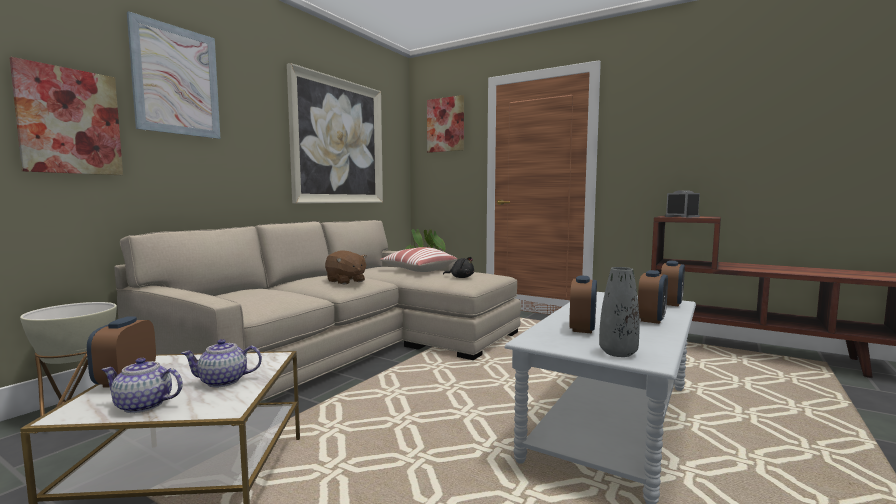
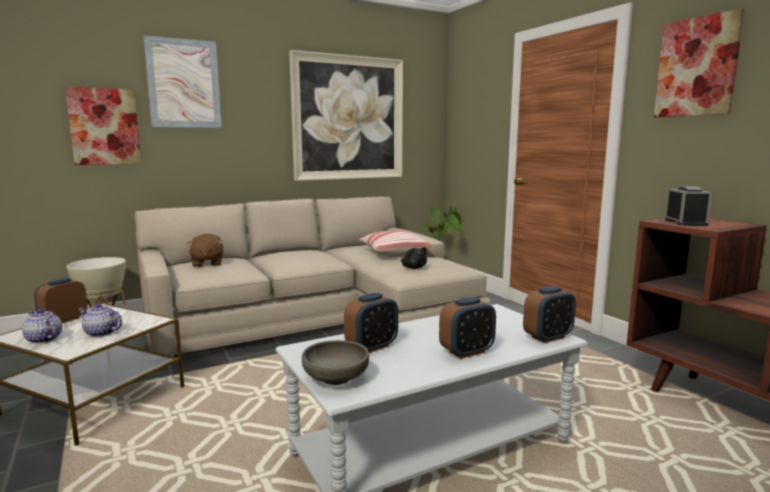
camera: 30 degrees right, 5 degrees up
brown plush toy [325,250,367,285] -> brown plush toy moved to [187,234,223,267]
picture [427,95,464,153] -> picture moved to [654,8,745,117]
grey vase [599,267,639,357] -> grey bowl [302,340,369,385]

